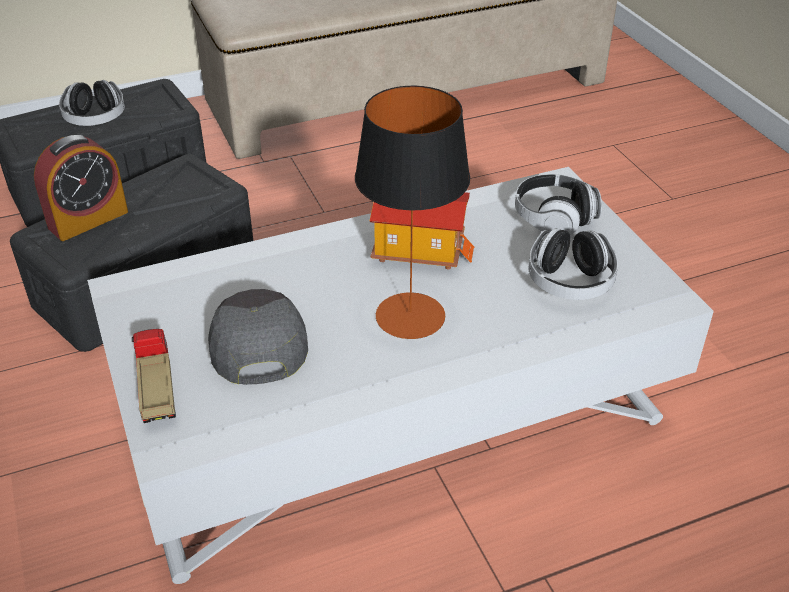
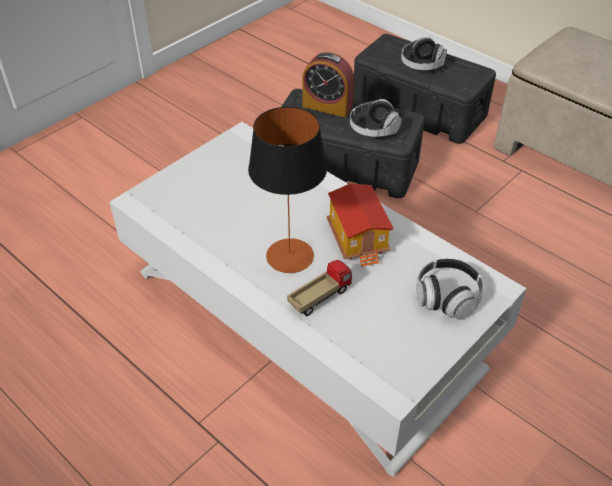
camera: 65 degrees right, 5 degrees up
toy truck [132,329,176,423] -> toy truck moved to [288,260,352,316]
grey cap [208,289,308,385] -> none
headphones [528,228,618,300] -> headphones moved to [350,99,402,137]

